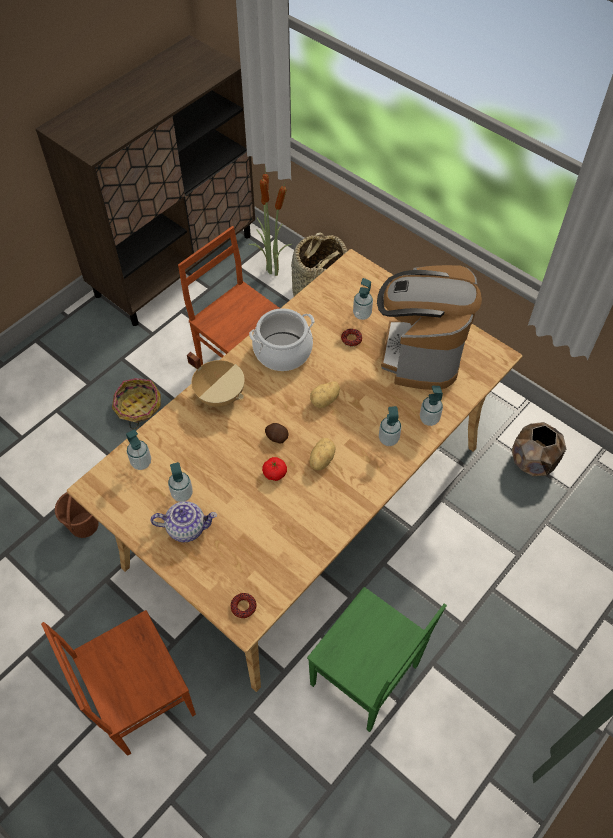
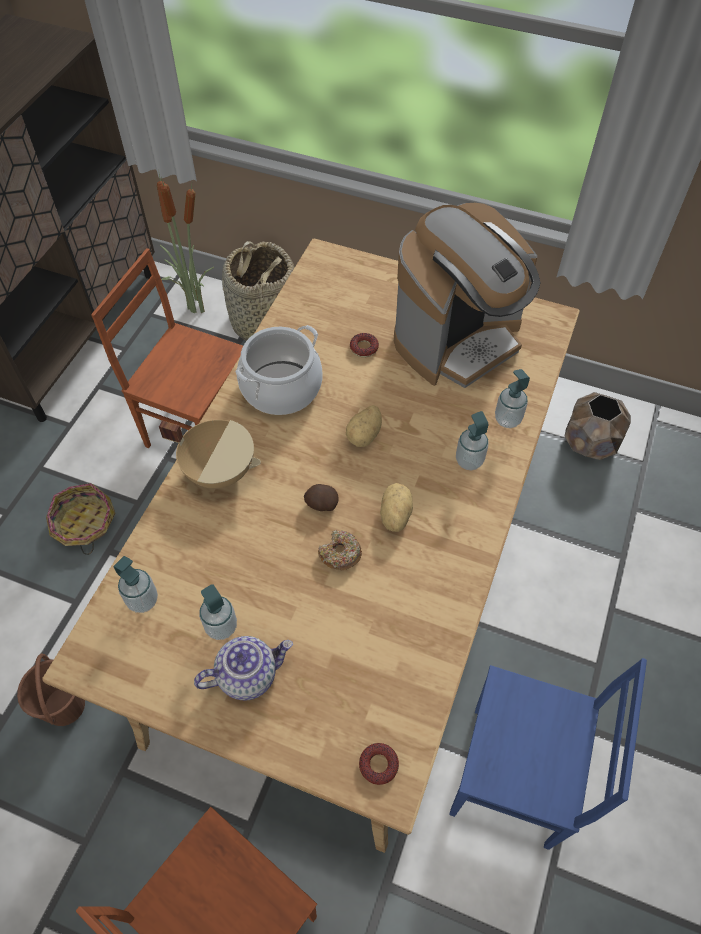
camera: 20 degrees left, 0 degrees up
tomato [262,457,287,481] -> donut [318,530,362,571]
green chair [307,587,447,732] -> blue chair [449,658,647,850]
soap dispenser [353,278,373,320] -> none
coffee machine [377,265,482,390] -> coffee machine turned 120 degrees counterclockwise [394,203,541,388]

